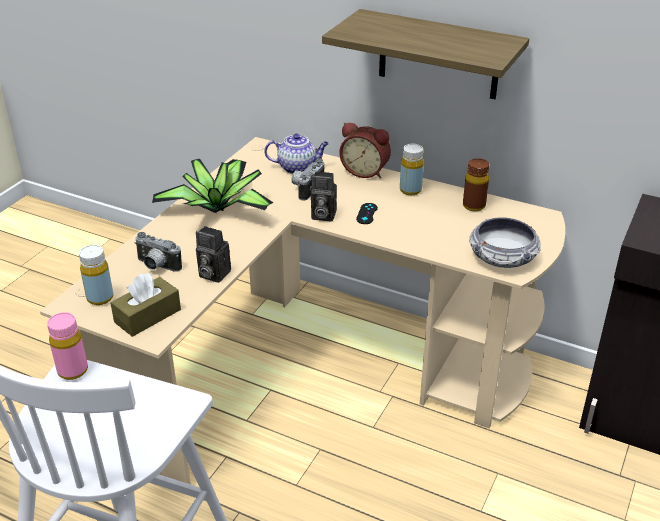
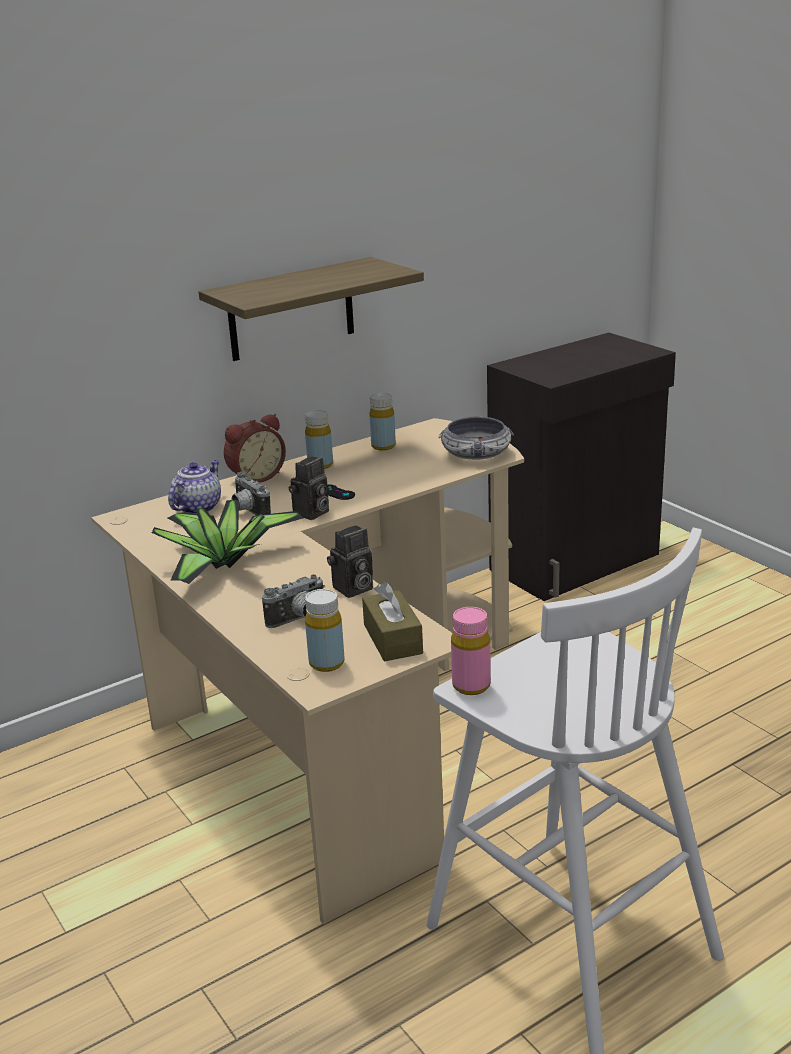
camera: 60 degrees left, 10 degrees down
brown bottle [463,158,489,211] -> yellow bottle [369,393,396,450]

